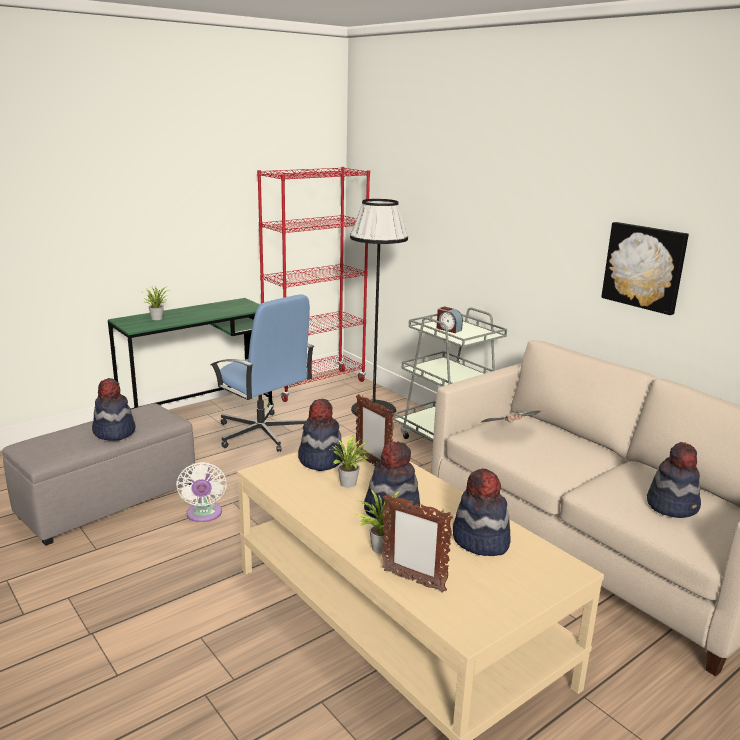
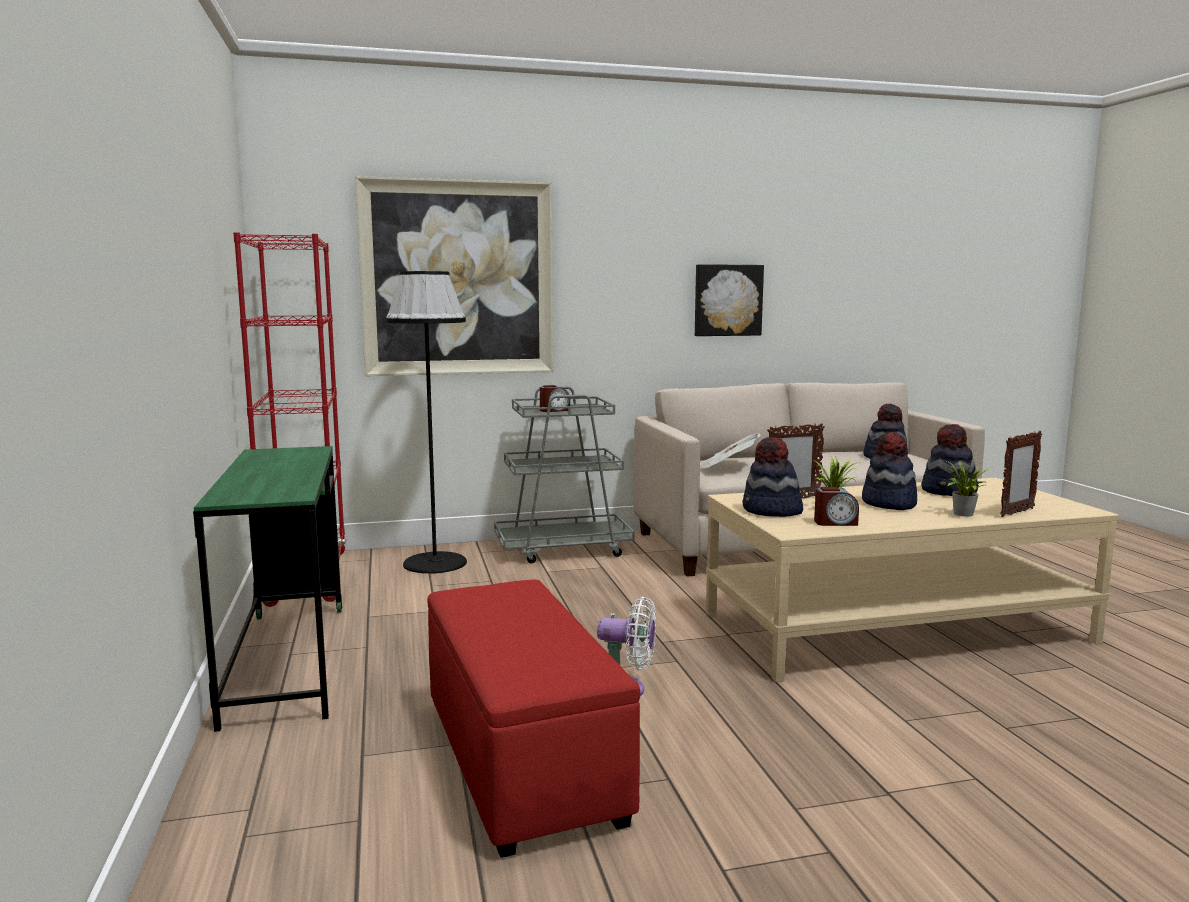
camera: 65 degrees left, 10 degrees down
grey ottoman [2,403,195,546] -> red ottoman [427,579,640,858]
hat [92,378,136,441] -> none
potted plant [143,286,170,320] -> none
blue office chair [210,294,314,452] -> none
none -> picture [355,176,553,376]
none -> alarm clock [814,487,859,526]

